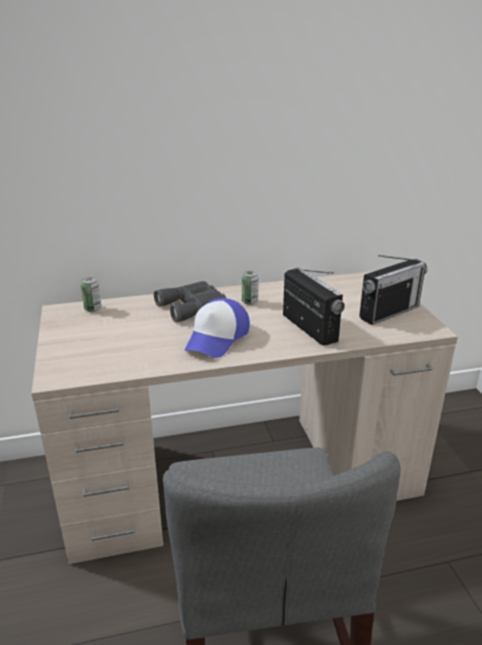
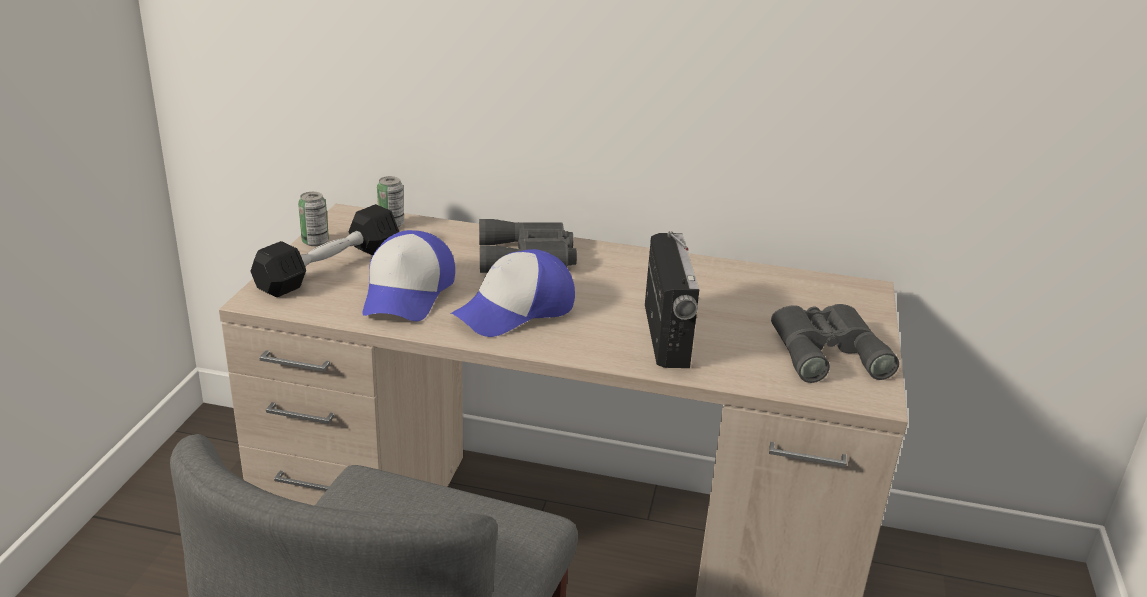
camera: 25 degrees right, 0 degrees up
can [242,271,259,305] -> can moved to [298,192,329,246]
radio [359,255,428,325] -> grey binoculars [771,304,899,383]
none -> black dumbbell [250,204,399,297]
none -> cap [363,230,455,321]

